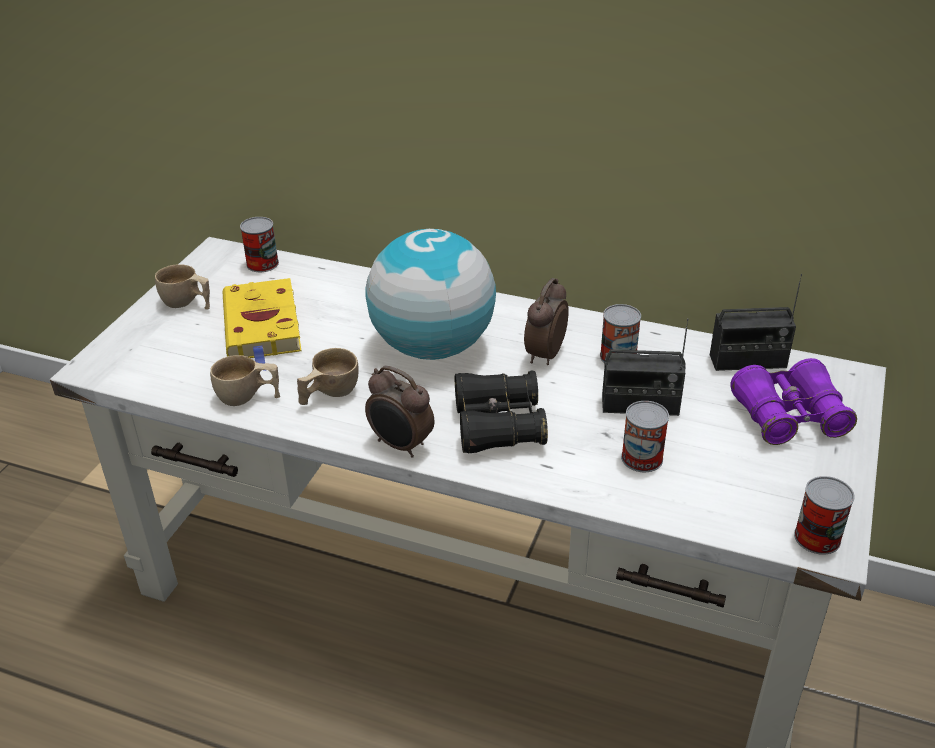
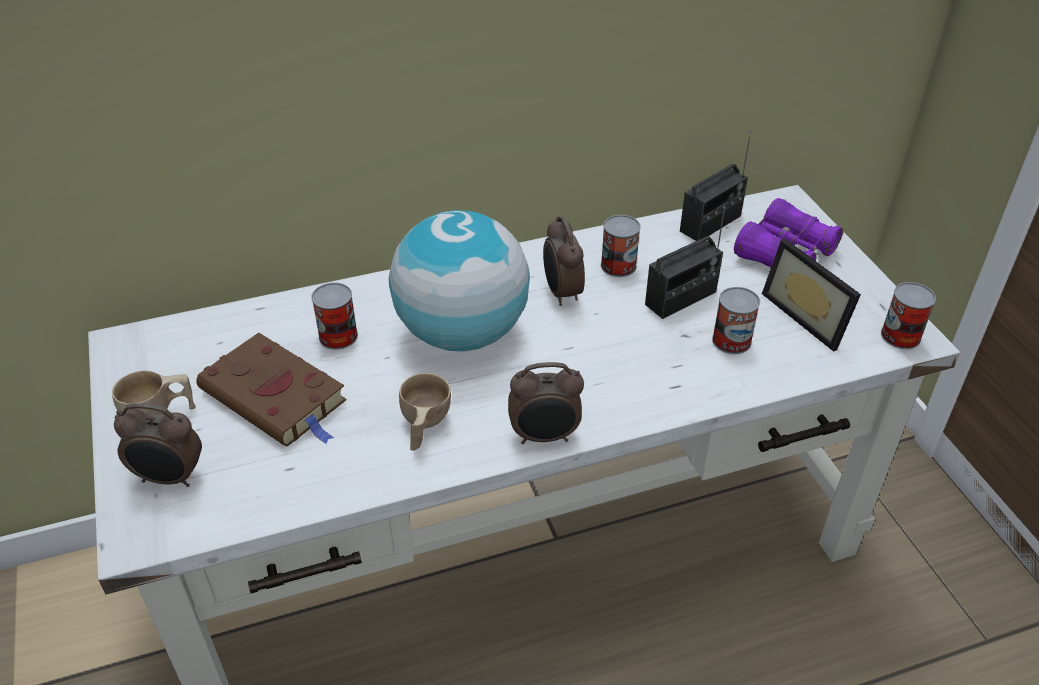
camera: 40 degrees left, 5 degrees up
beige cup [210,355,280,406] -> none
yellow book [222,278,302,371] -> brown book [196,333,346,447]
can [240,217,279,272] -> can moved to [311,283,358,350]
black binoculars [455,370,548,454] -> none
none -> alarm clock [114,403,202,487]
none -> picture frame [762,238,861,351]

